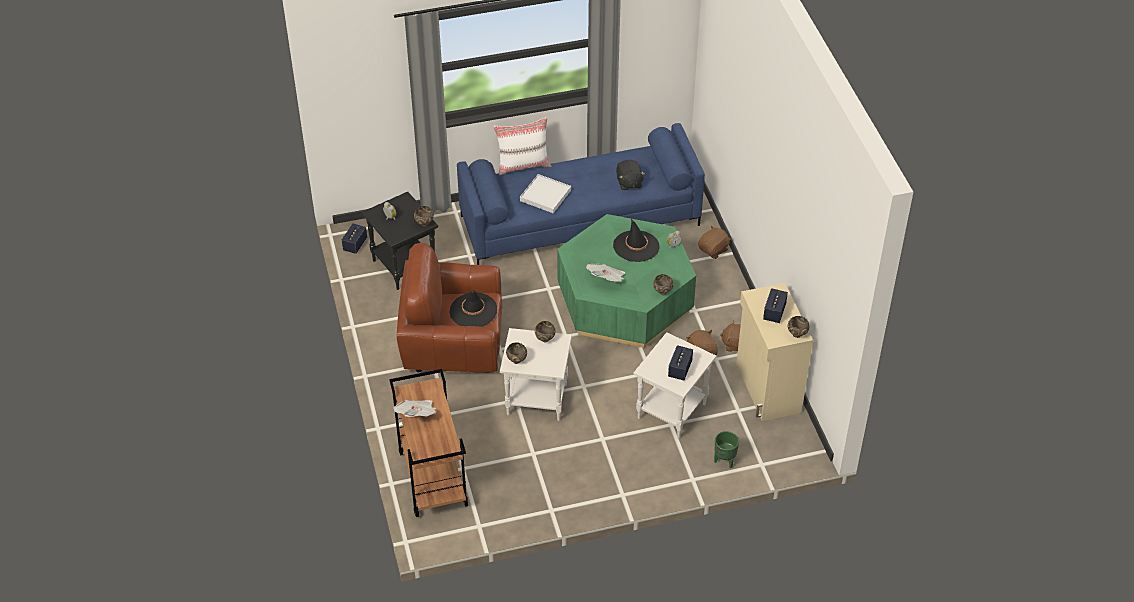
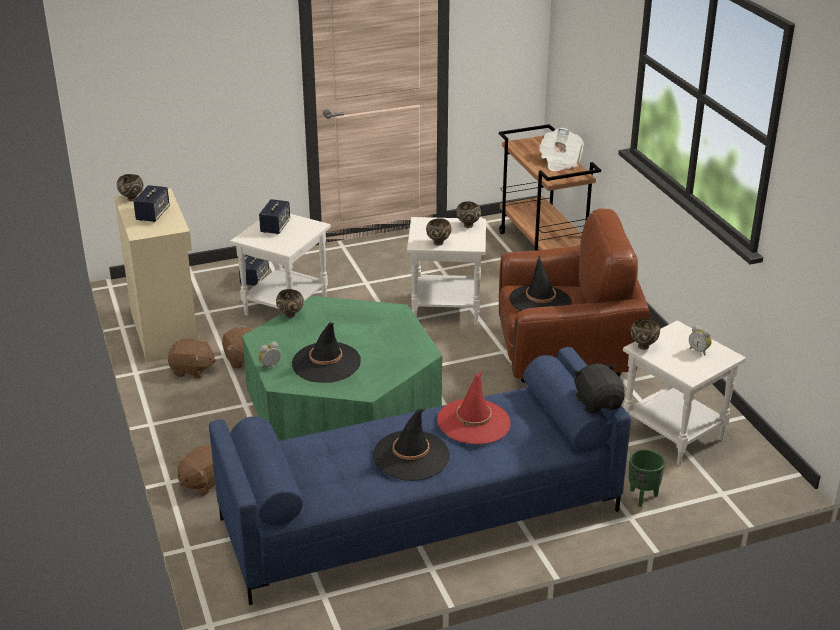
camera: 175 degrees right, 15 degrees down
speaker [342,223,367,254] -> speaker moved to [239,256,269,286]
black side table [362,192,438,290] -> white side table [623,321,746,466]
white pillow [493,117,551,176] -> none
white tray [520,174,571,213] -> red hat [437,371,511,444]
newspaper [586,264,625,282] -> none
black plush toy [616,160,645,190] -> black plush toy moved to [573,363,625,414]
green planter [714,431,739,468] -> green planter moved to [628,449,665,507]
none -> black hat [373,408,450,481]

